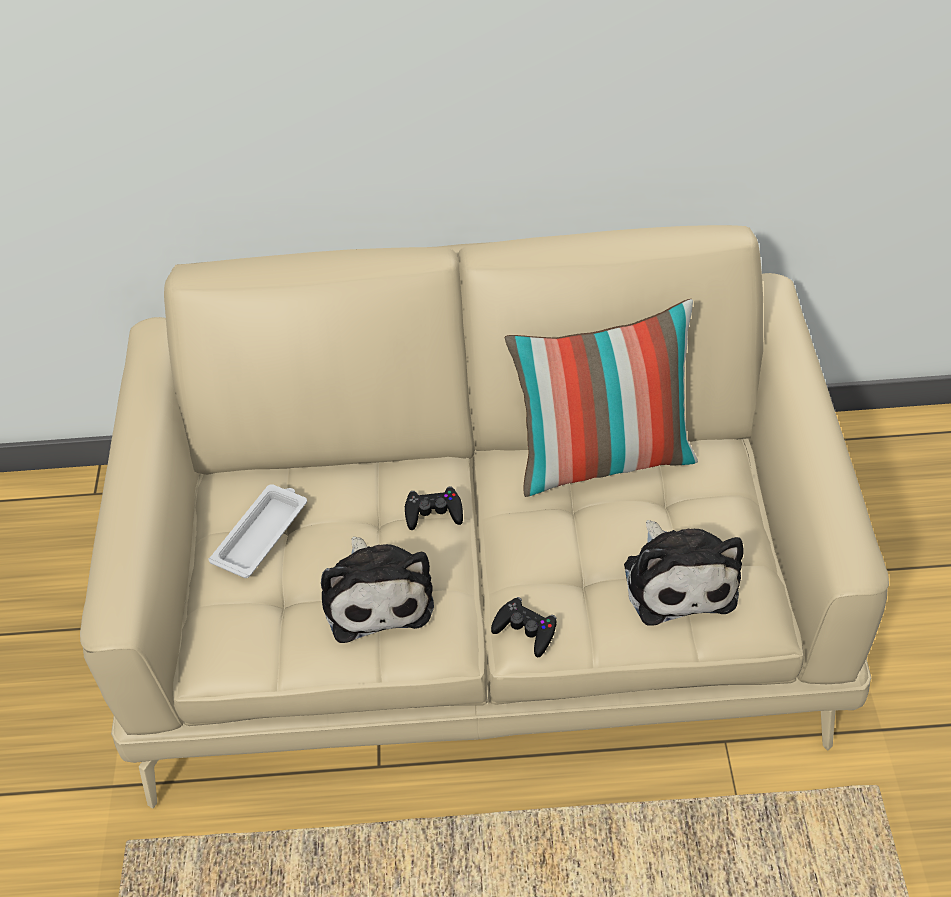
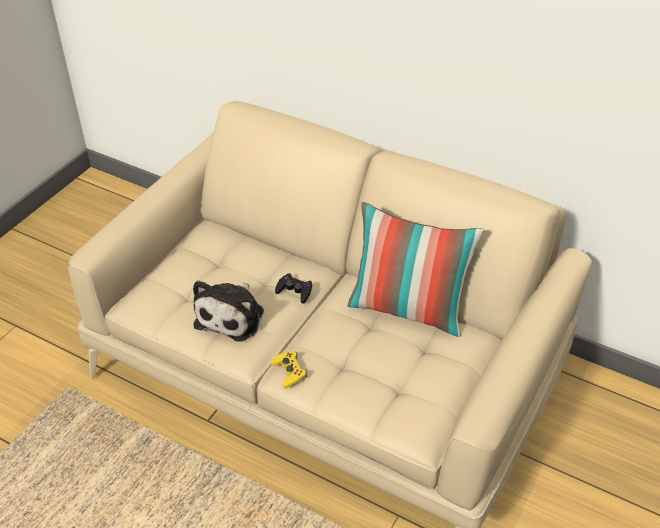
camera: 30 degrees right, 5 degrees down
white tray [208,484,307,578] -> none
black game controller [491,597,556,657] -> yellow game controller [271,351,307,389]
plush toy [624,520,744,626] -> none

